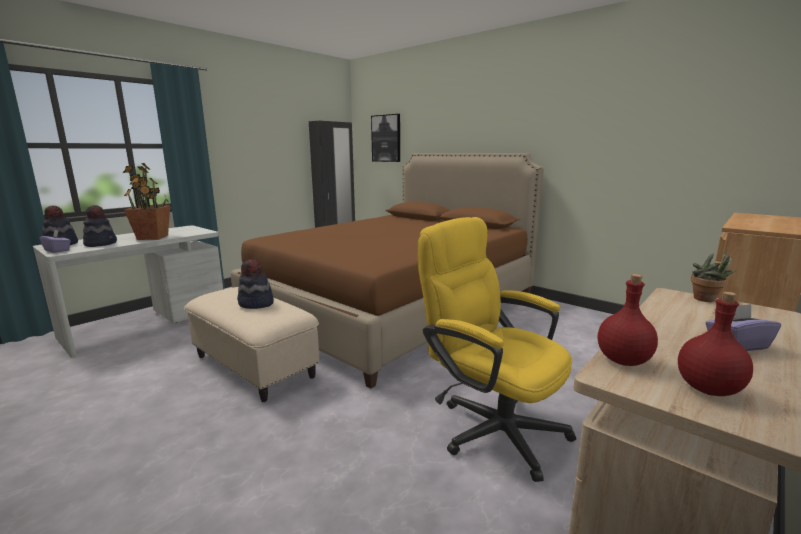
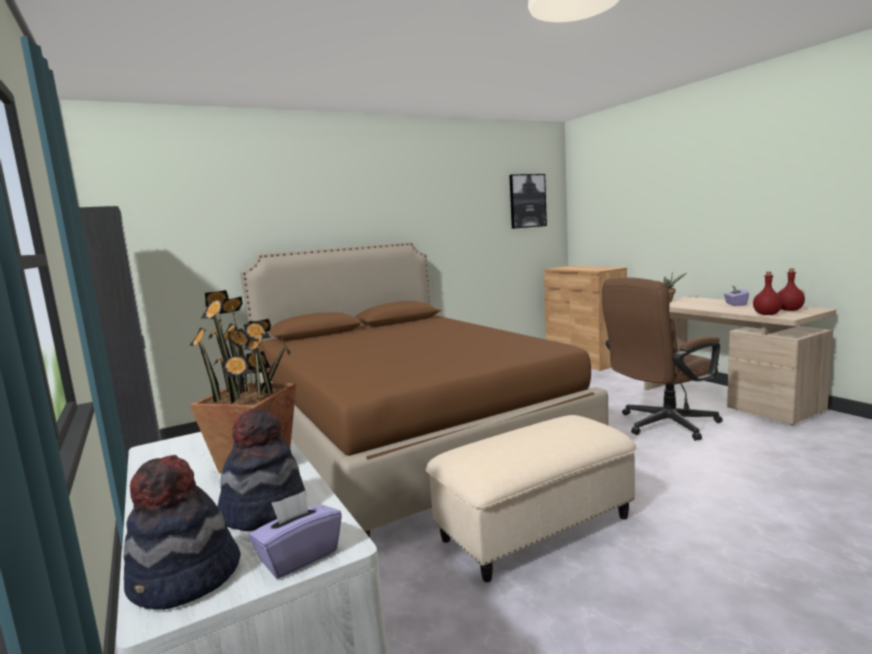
camera: 70 degrees left, 5 degrees down
hat [237,259,274,309] -> none
picture [371,114,400,162] -> picture moved to [509,174,547,229]
yellow office chair [418,217,576,482] -> brown office chair [602,277,723,441]

